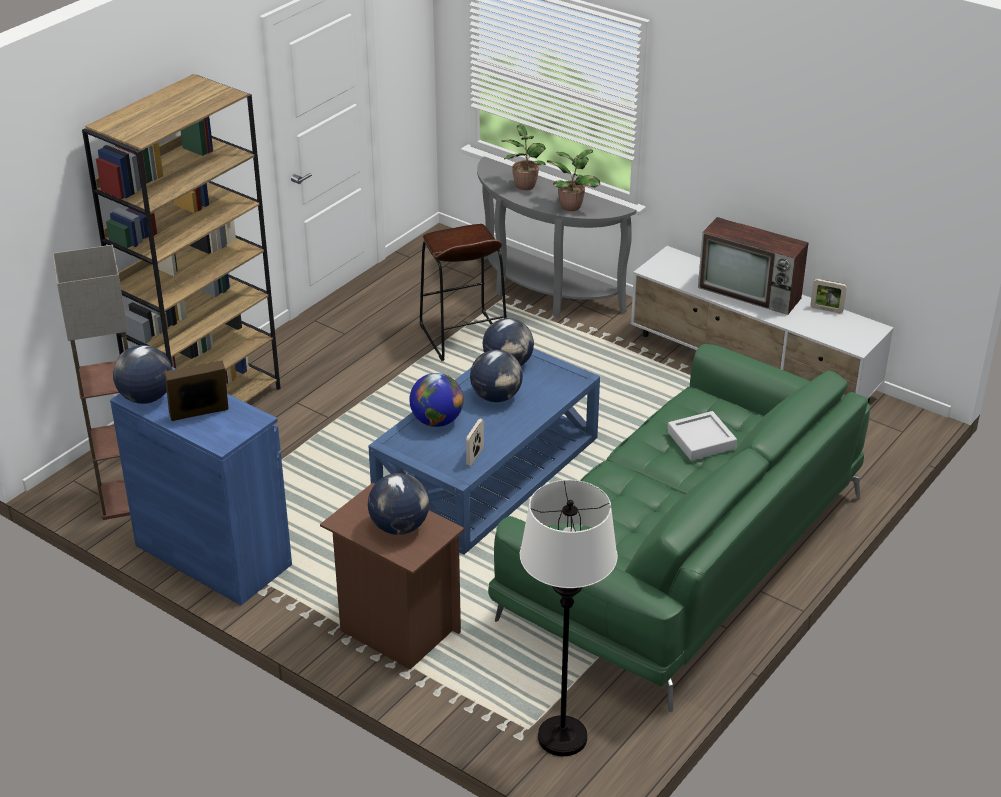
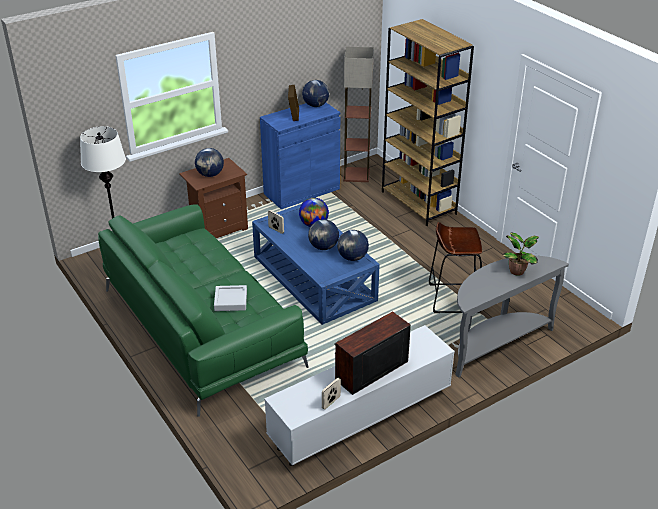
camera: 110 degrees right, 0 degrees up
potted plant [547,150,600,211] -> none

